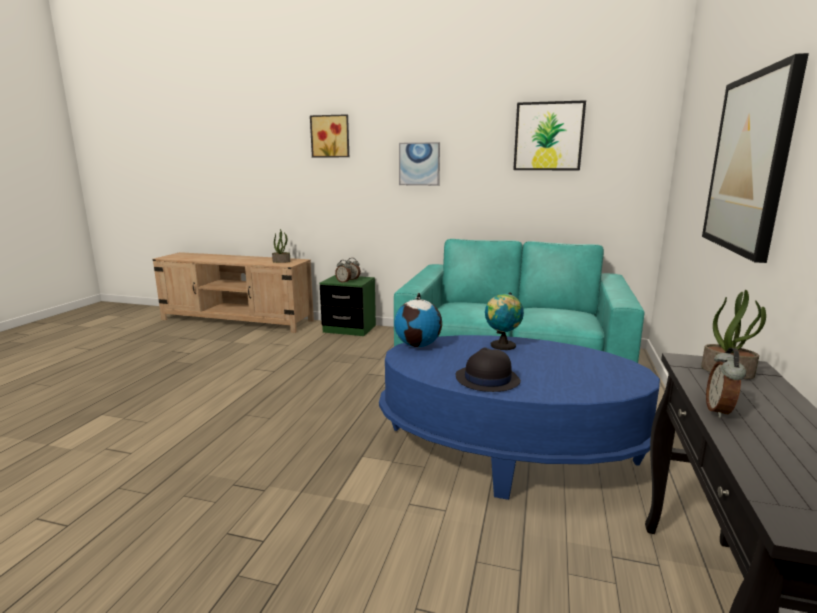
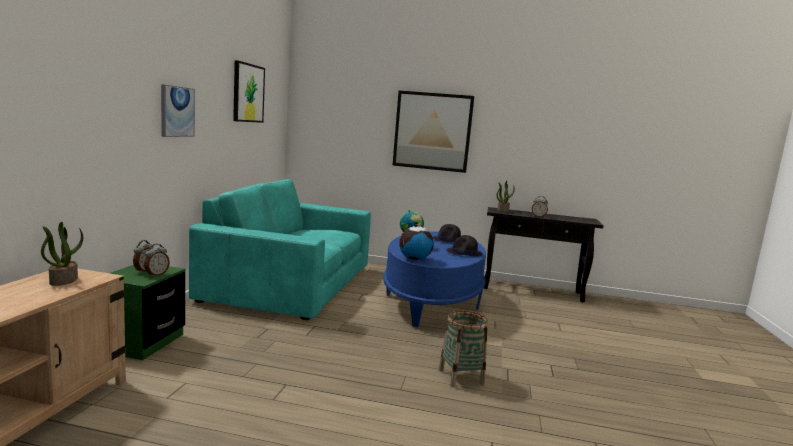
camera: 95 degrees left, 5 degrees down
picture [310,114,349,157] -> none
none -> black hat [433,224,461,243]
none -> basket [439,310,488,387]

